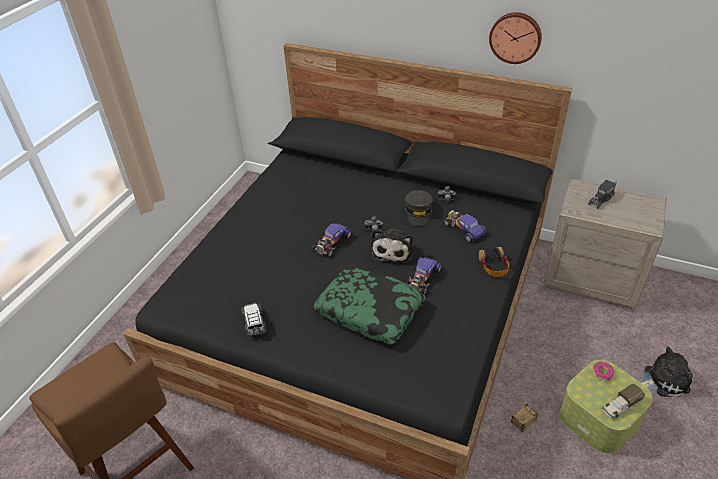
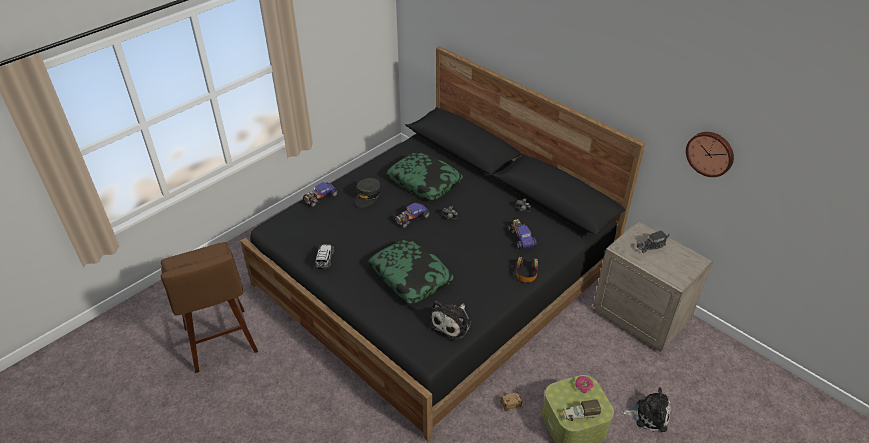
camera: 20 degrees right, 0 degrees up
plush toy [371,229,413,264] -> plush toy moved to [430,301,471,340]
grey cap [405,190,433,226] -> grey cap moved to [355,178,380,207]
toy car [405,257,441,294] -> toy car moved to [303,182,338,207]
wall clock [489,12,542,64] -> wall clock moved to [686,132,734,177]
none -> pillow [386,151,463,201]

